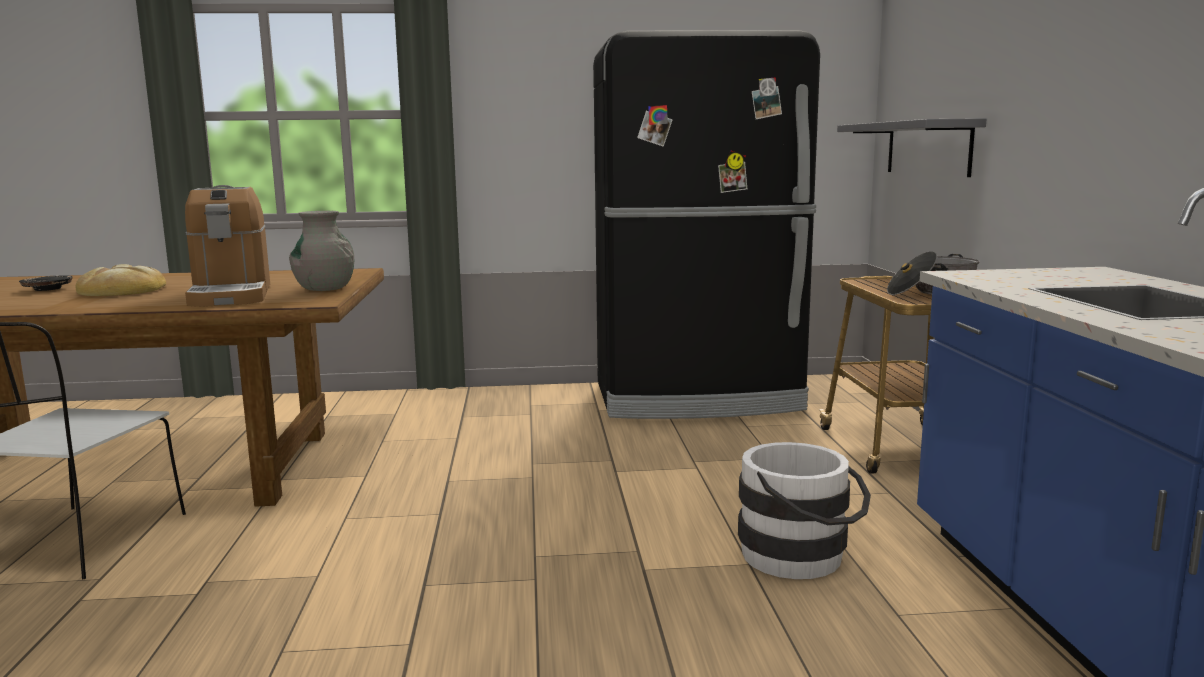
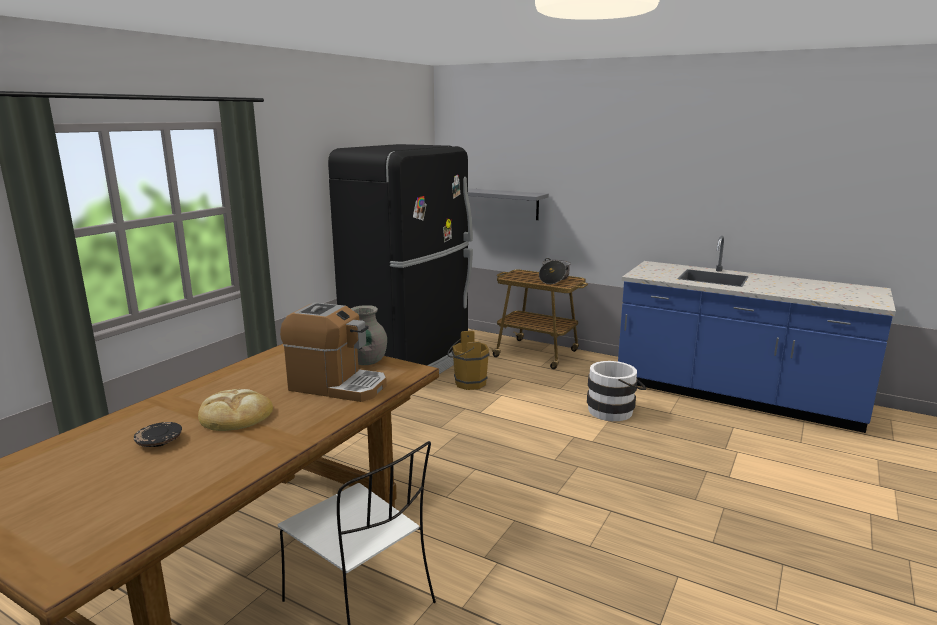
camera: 55 degrees left, 5 degrees up
none -> brown bucket [447,331,490,390]

